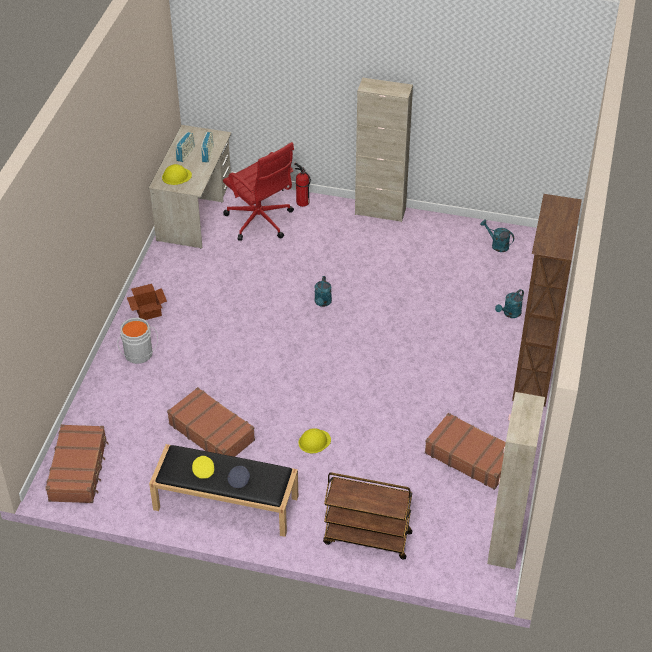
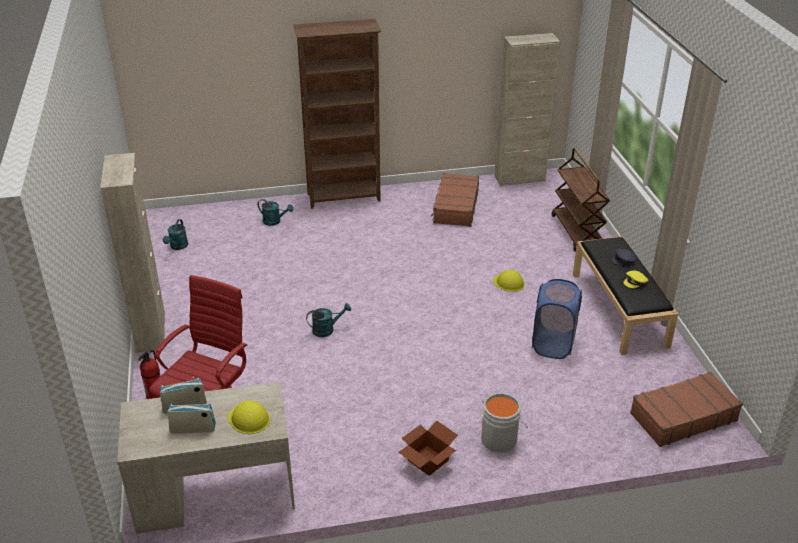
camera: 115 degrees left, 10 degrees down
brown suitcase [167,387,255,457] -> blue laundry basket [532,279,582,359]

